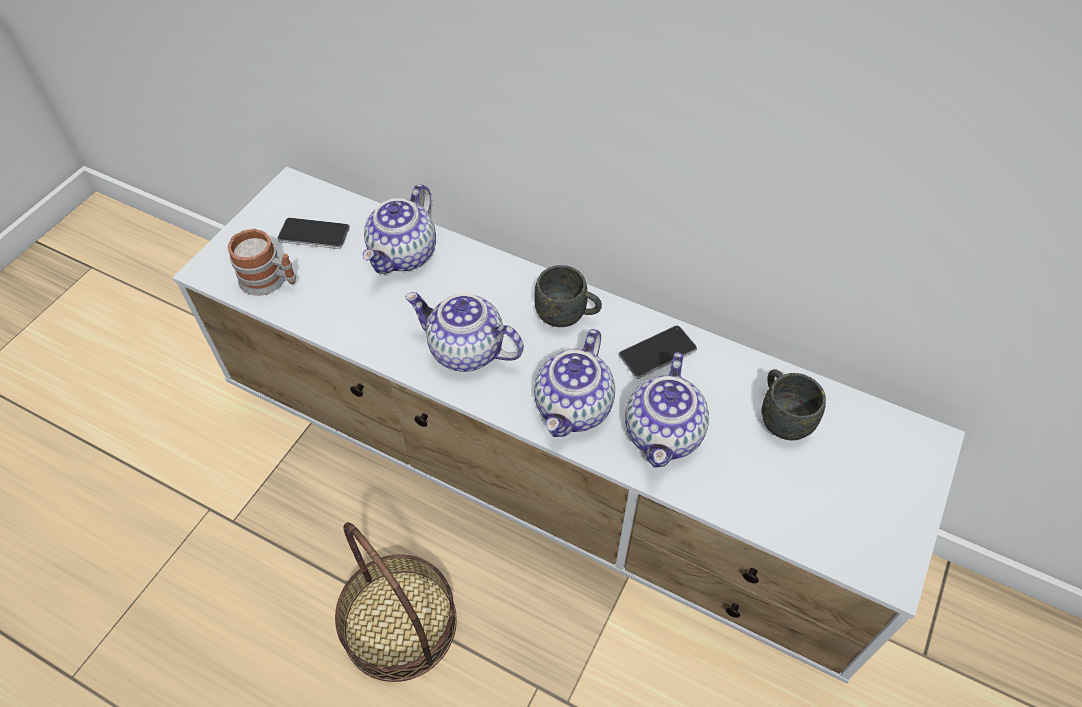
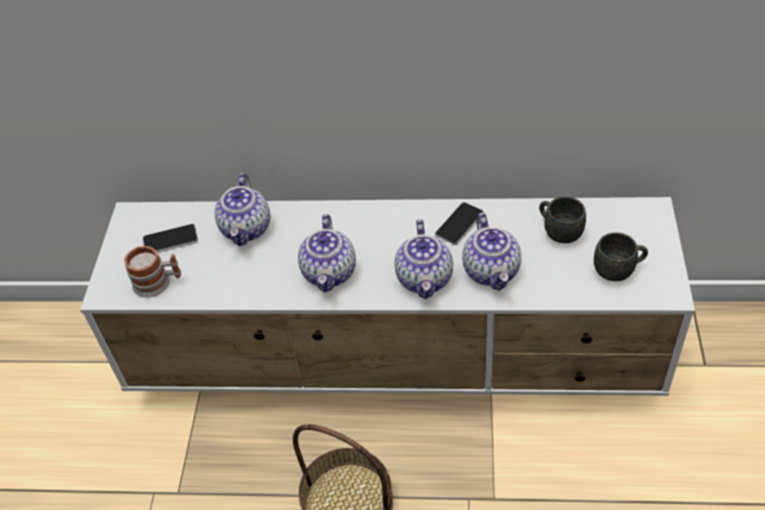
camera: 20 degrees left, 5 degrees down
teapot [405,292,524,372] -> teapot turned 90 degrees counterclockwise [298,214,356,292]
grey mug [534,265,602,327] -> grey mug moved to [594,232,648,281]

